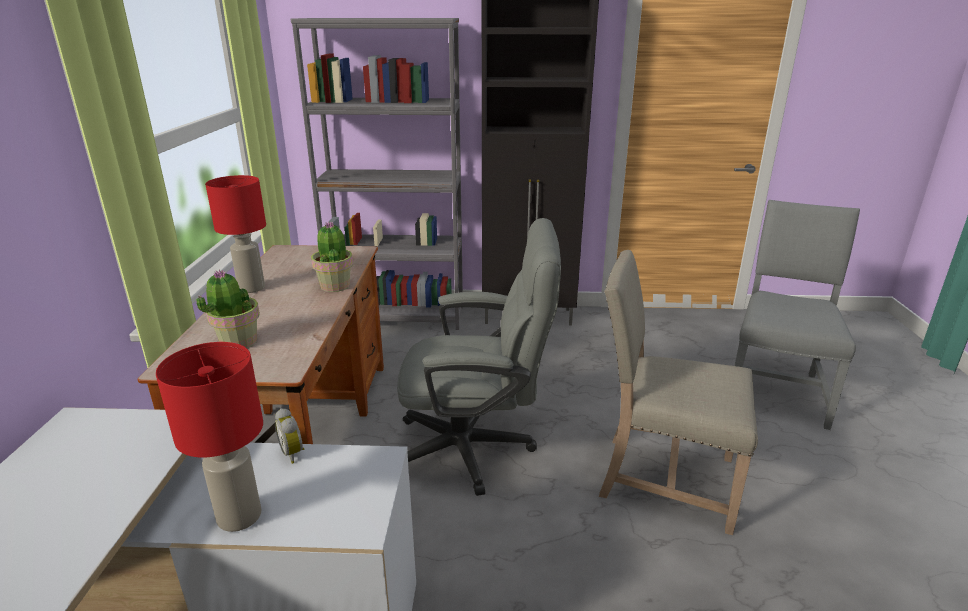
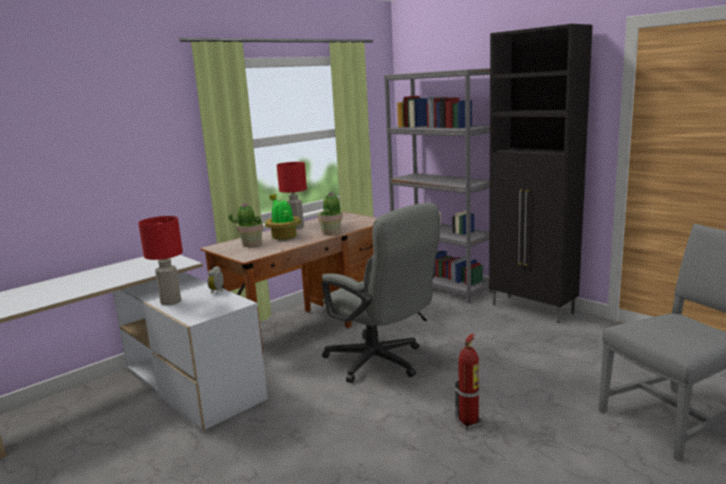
camera: 45 degrees right, 10 degrees down
beige chair [599,250,758,535] -> fire extinguisher [455,334,483,431]
none -> potted plant [265,194,301,240]

